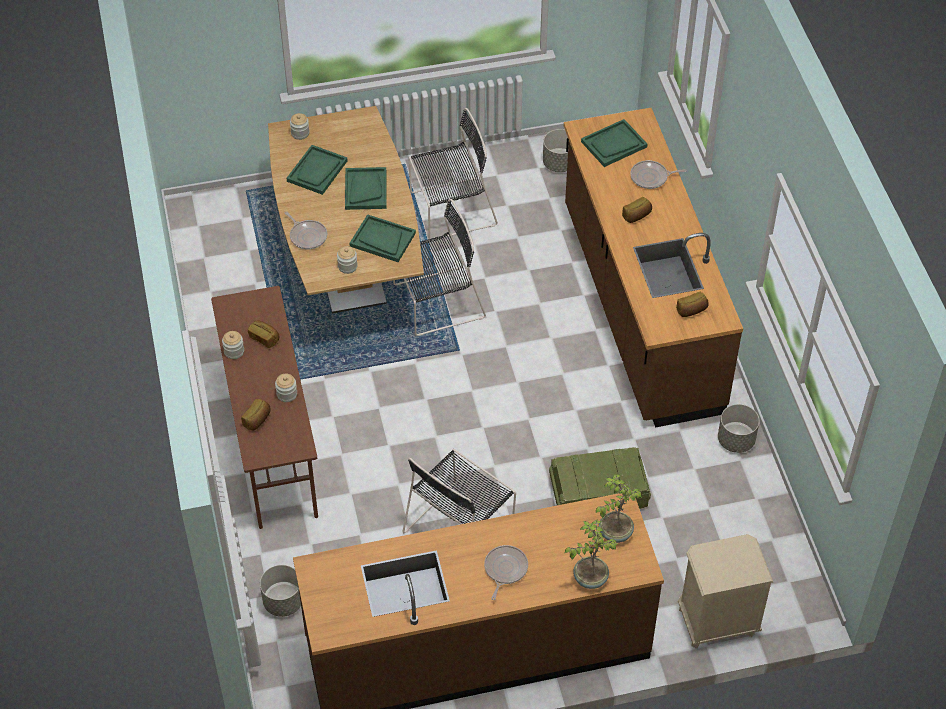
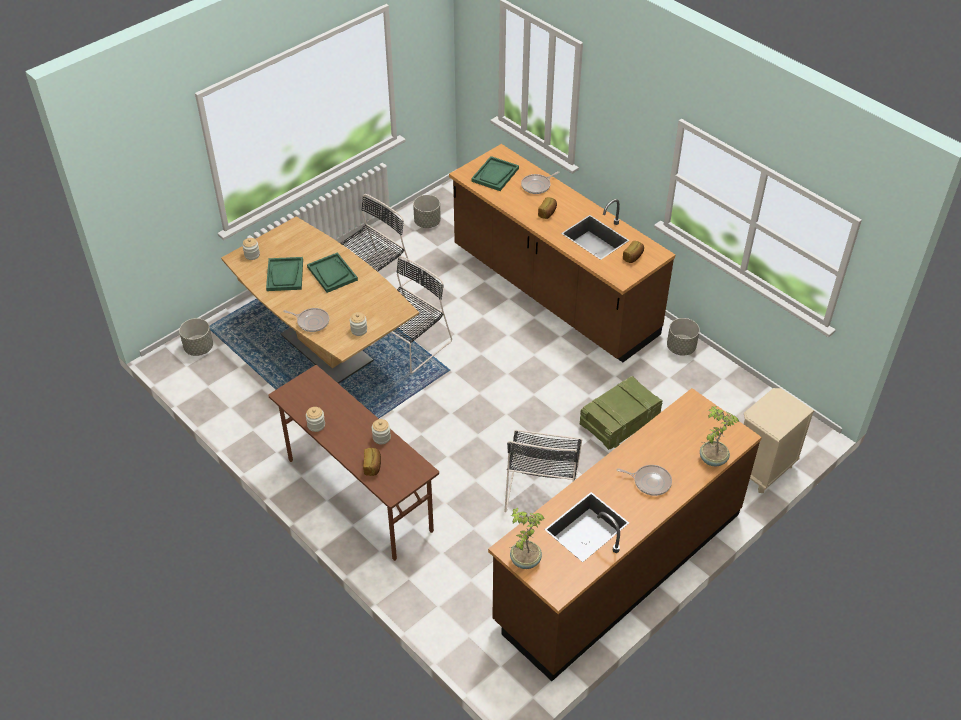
camera: 30 degrees left, 5 degrees down
bread [248,321,279,348] -> none
grey planter [260,565,301,617] -> grey planter moved to [179,318,213,356]
green tray [350,214,416,262] -> none
frying pan [484,545,528,600] -> frying pan turned 120 degrees clockwise [616,465,672,496]
potted plant [596,474,642,543] -> potted plant moved to [510,508,545,569]

